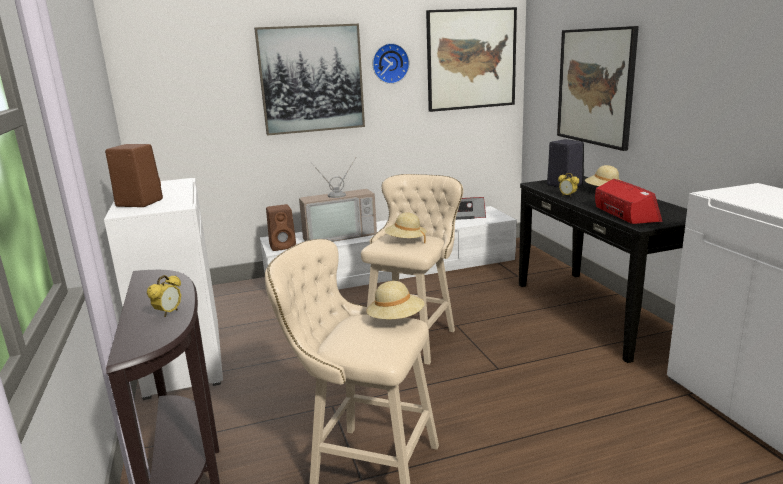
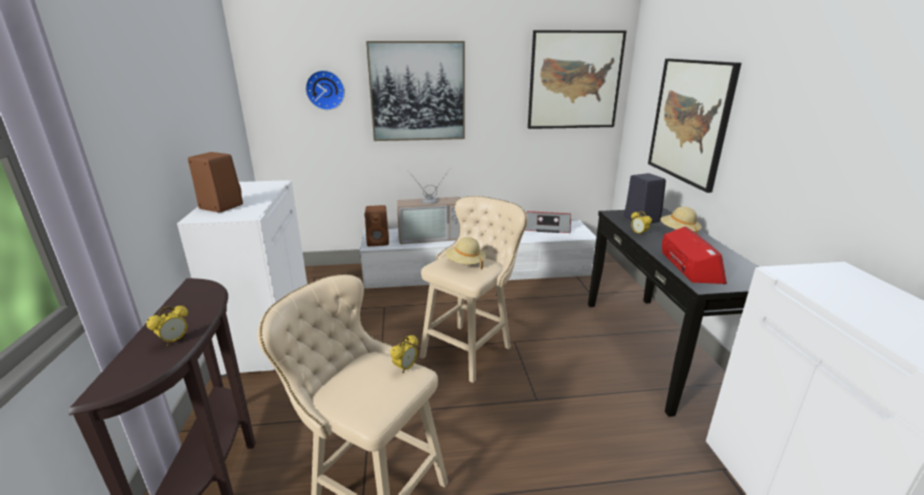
camera: 10 degrees right, 5 degrees up
beige hat [366,281,424,319] -> alarm clock [390,335,418,373]
wall clock [372,43,410,84] -> wall clock moved to [305,70,345,110]

